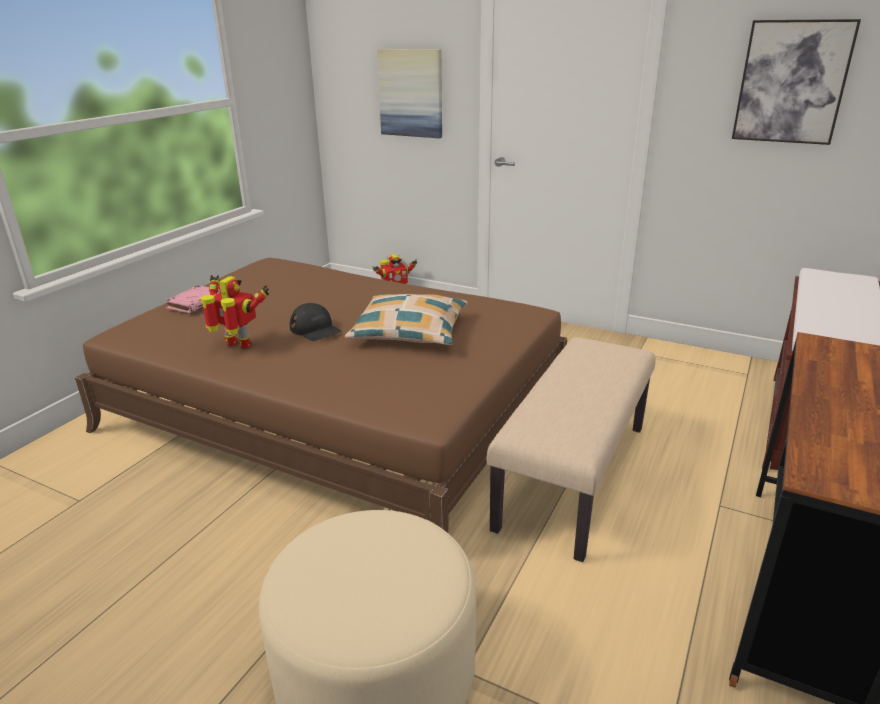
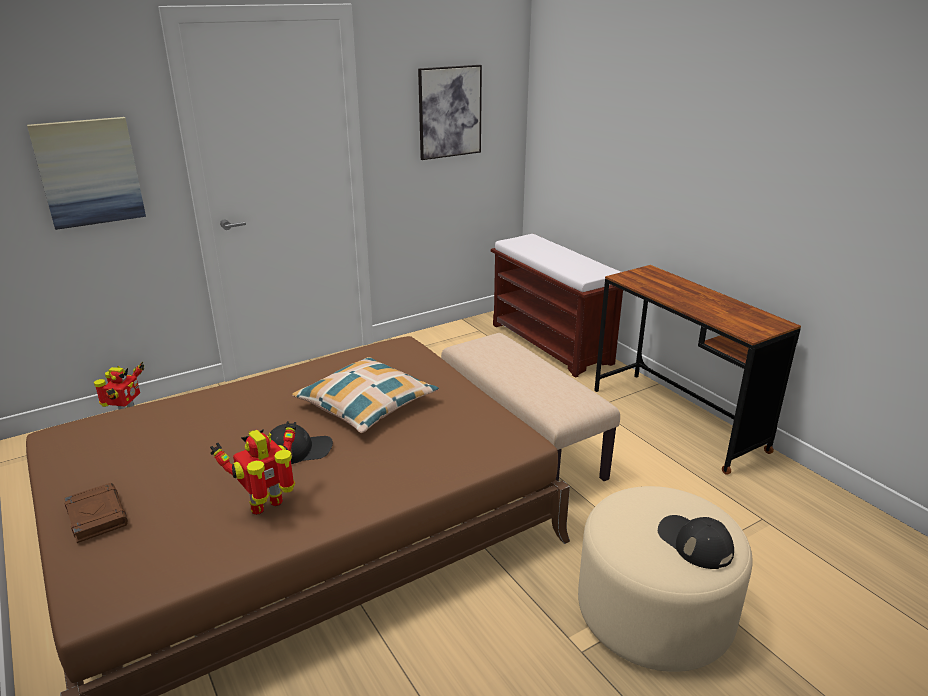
camera: 60 degrees left, 0 degrees up
pink book [165,285,220,313] -> brown book [64,483,128,543]
none -> black cap [658,515,734,569]

